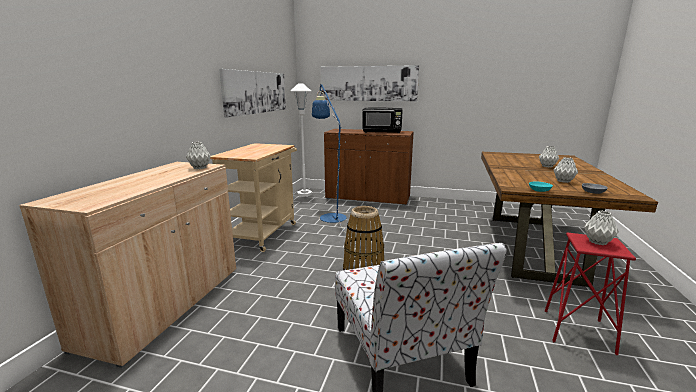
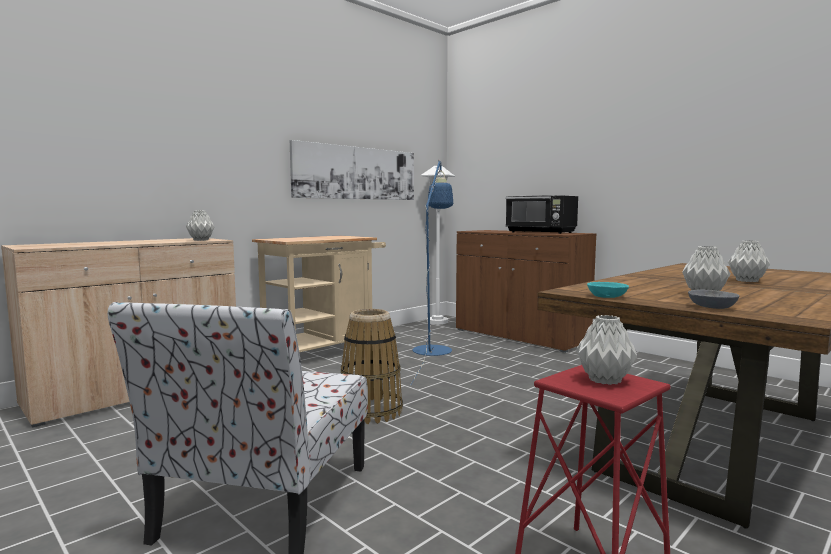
camera: 30 degrees right, 10 degrees down
picture [320,65,419,101] -> none

